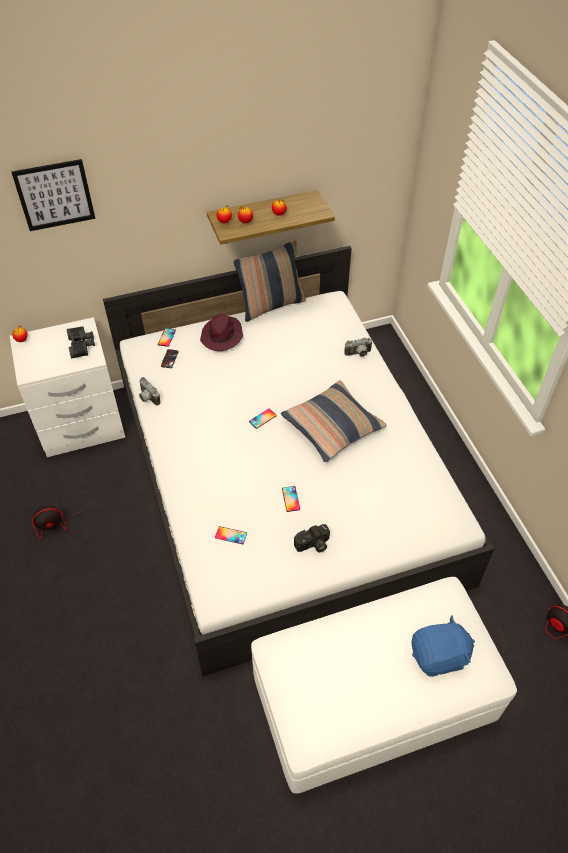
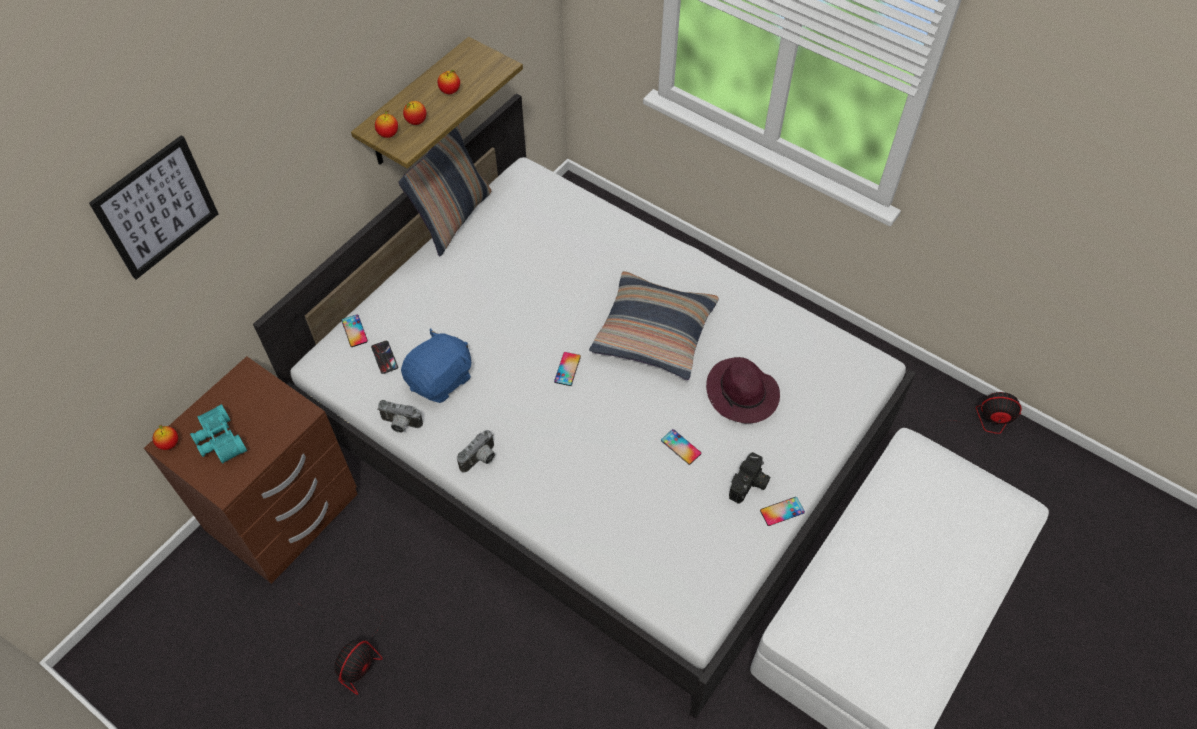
camera: 35 degrees left, 5 degrees up
white nightstand [10,317,125,457] -> brown nightstand [144,356,358,584]
black binoculars [67,326,95,358] -> none
purple hat [200,314,243,351] -> purple hat moved to [706,357,780,424]
phone [215,526,247,544] -> phone moved to [760,497,805,526]
camera [344,338,373,357] -> camera moved to [457,430,495,473]
blue plush toy [411,615,475,677] -> blue plush toy moved to [401,328,471,403]
none -> turquoise binoculars [190,404,247,464]

